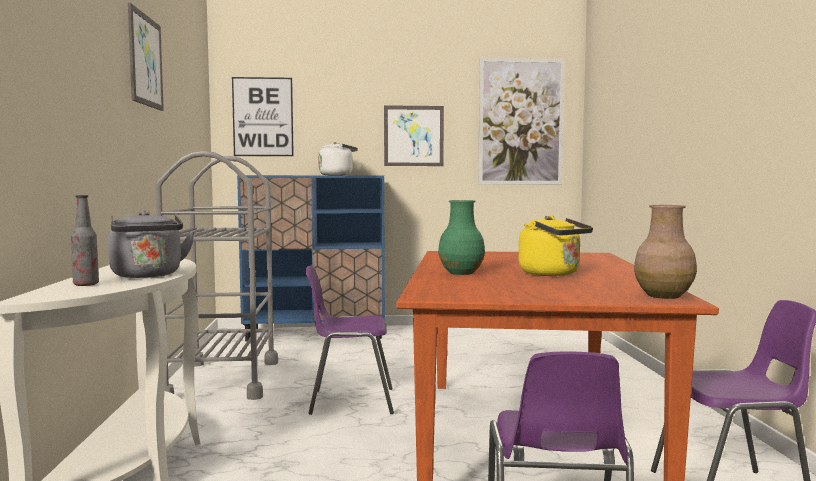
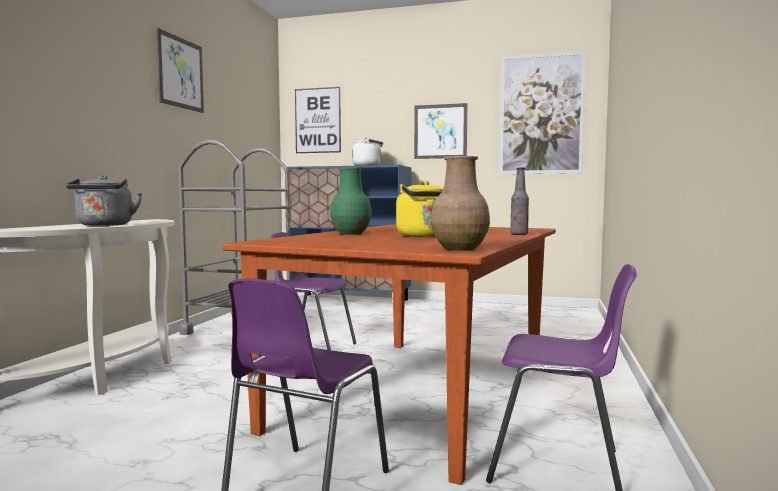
camera: 20 degrees right, 0 degrees up
bottle [71,195,99,286] -> bottle moved to [510,168,529,235]

